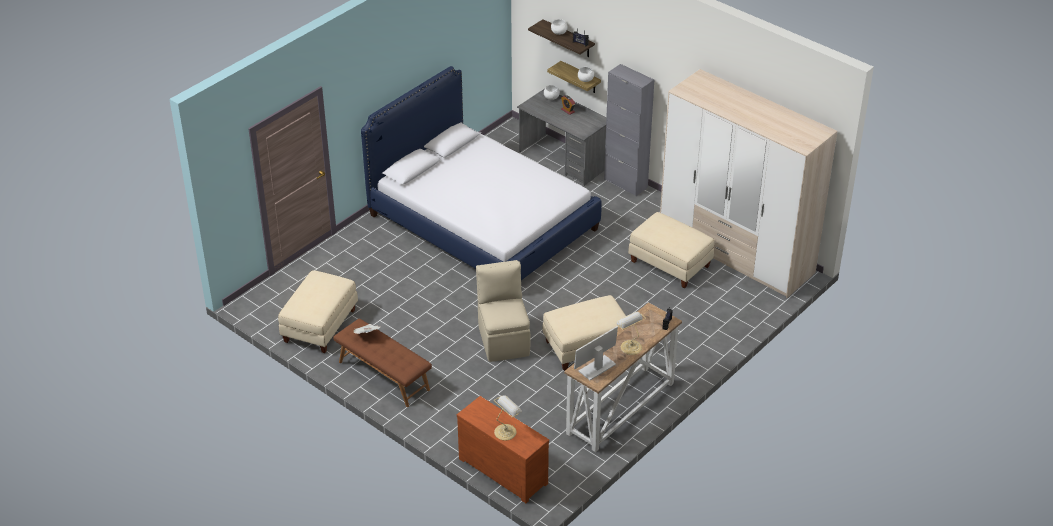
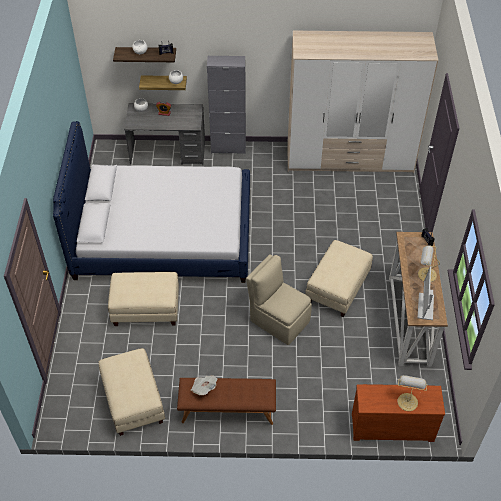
camera: 40 degrees left, 10 degrees up
beige ottoman [628,212,715,288] -> beige ottoman moved to [108,272,179,326]

